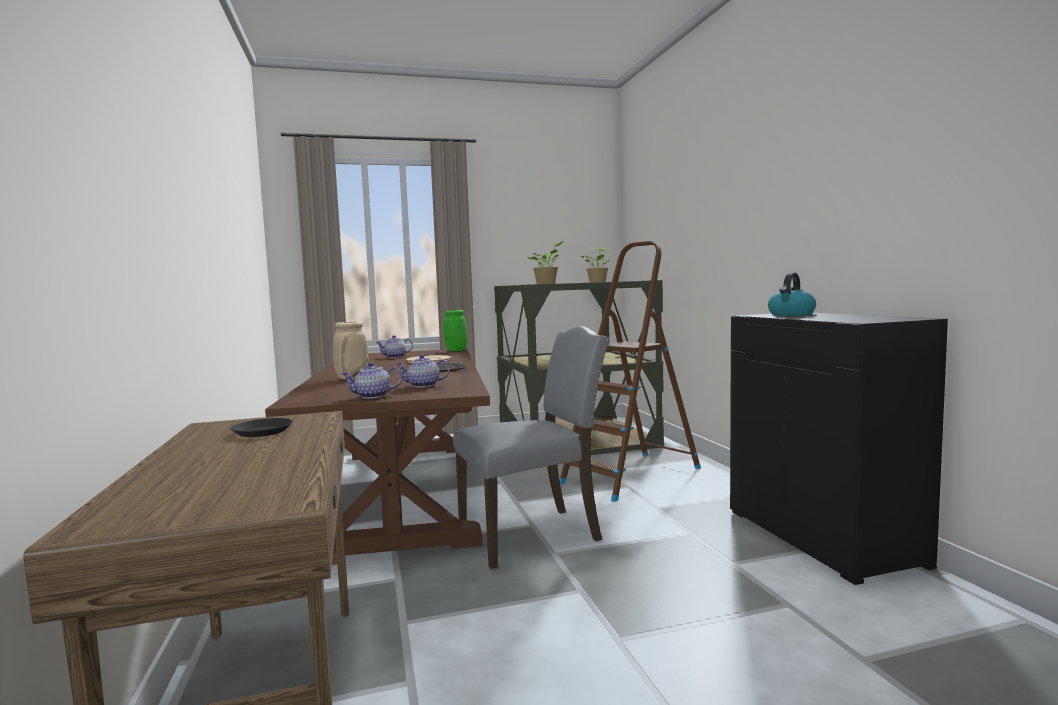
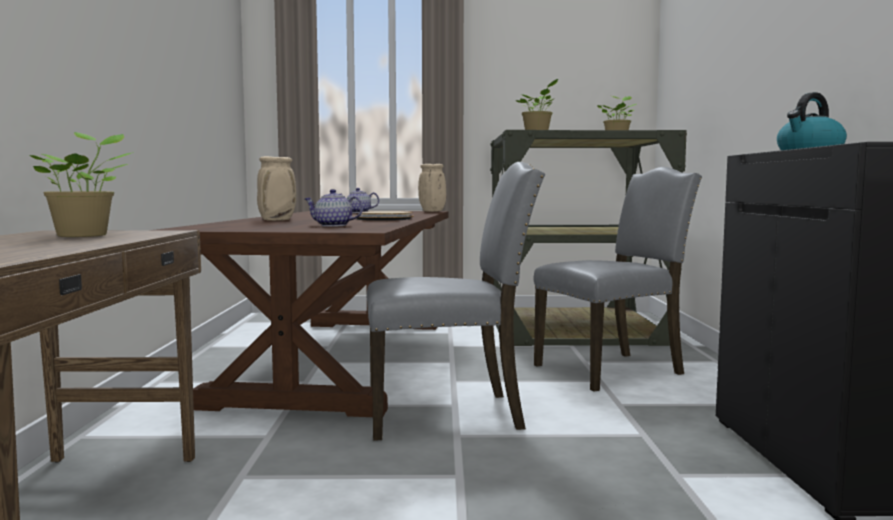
camera: 15 degrees right, 0 degrees up
black plate [230,418,293,437] -> potted plant [30,132,134,237]
teapot [341,362,402,399] -> none
green vase [443,310,467,351] -> beige vase [418,164,446,212]
brown step ladder [559,241,701,502] -> grey chair [534,167,702,392]

